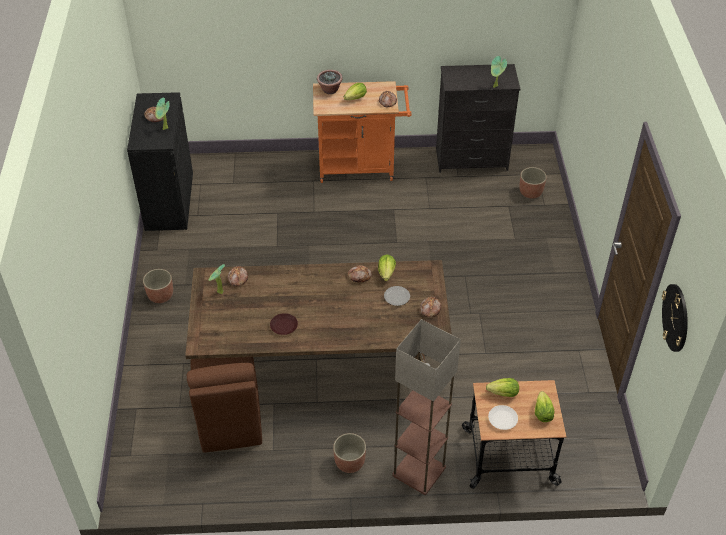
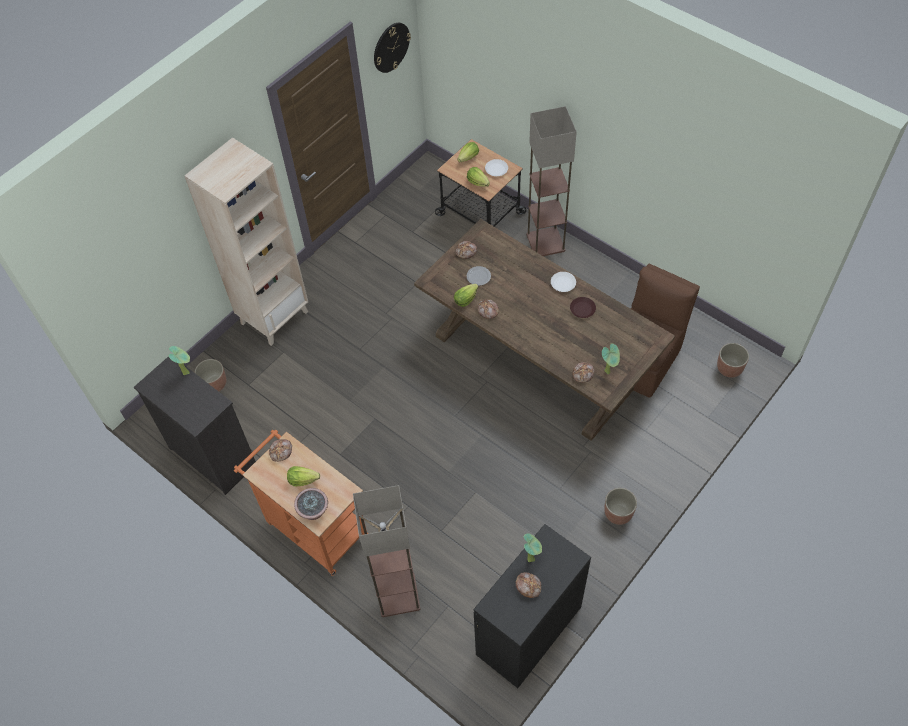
camera: 135 degrees left, 10 degrees up
planter [333,433,366,473] -> planter moved to [717,343,749,378]
none -> beige bookcase [184,137,308,346]
none -> floor lamp [353,485,420,617]
none -> white plate [551,272,576,292]

